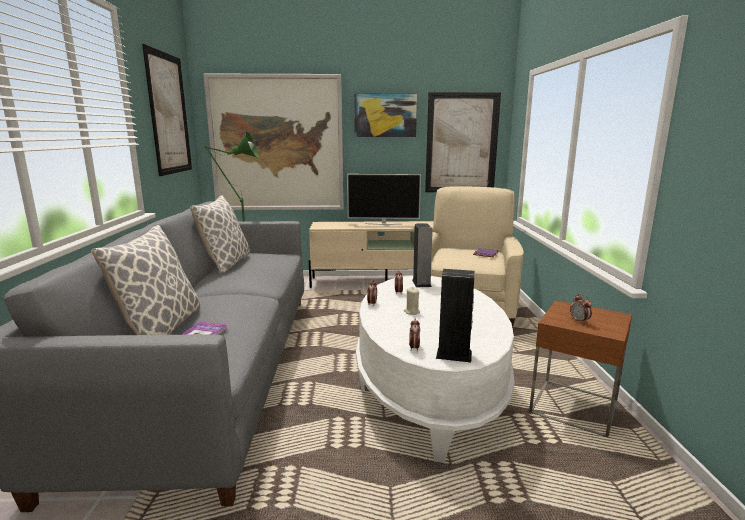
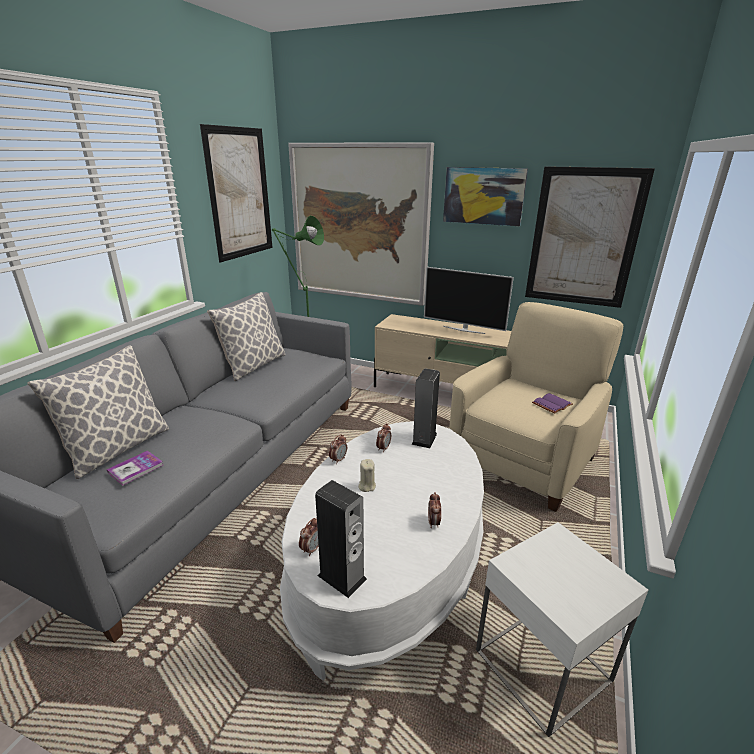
camera: 25 degrees right, 10 degrees up
brown side table [529,300,632,437] -> white side table [476,522,648,737]
alarm clock [570,294,592,324] -> alarm clock moved to [428,492,441,528]

